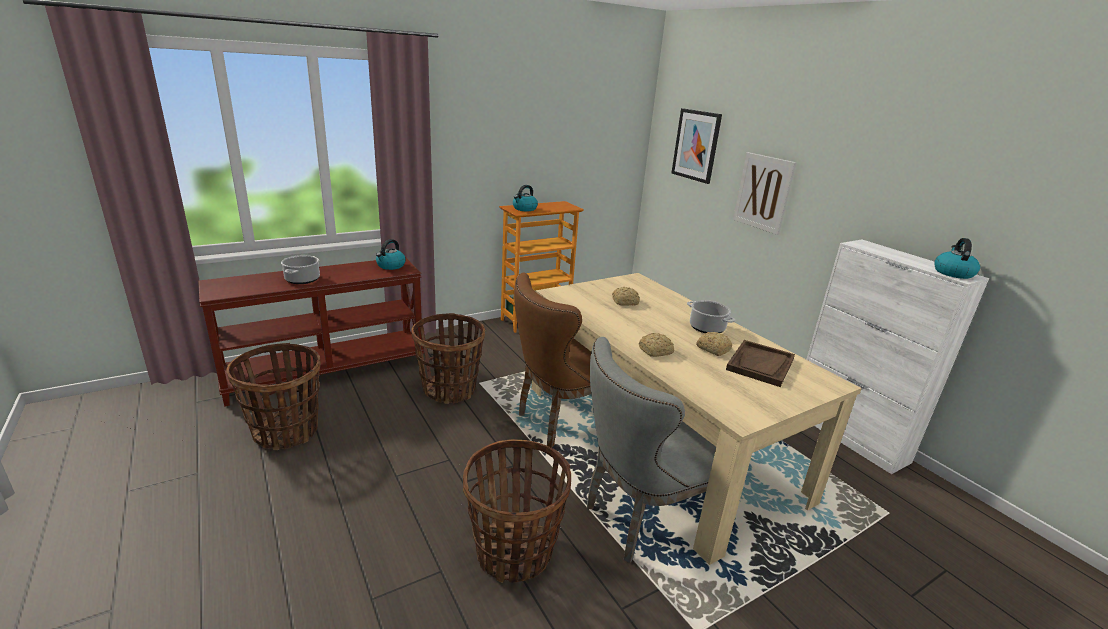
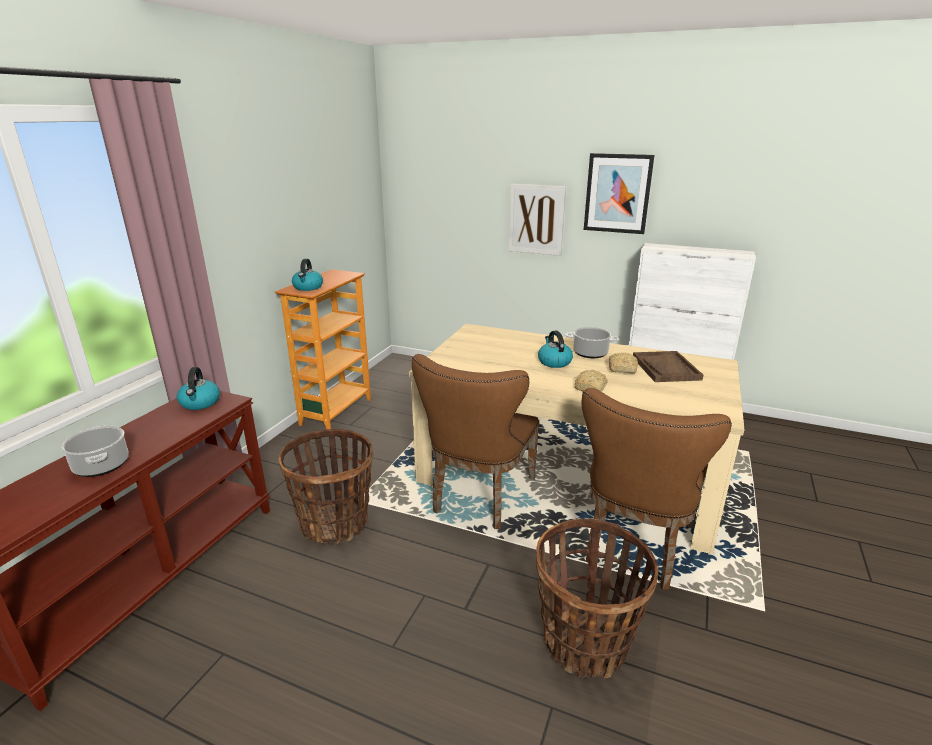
camera: 35 degrees left, 0 degrees up
basket [227,343,321,450] -> none
grey chair [587,337,716,563] -> brown chair [582,388,732,590]
bread [612,287,640,306] -> none
picture [672,108,722,184] -> picture moved to [584,153,655,234]
kettle [934,238,980,279] -> kettle moved to [538,331,573,368]

